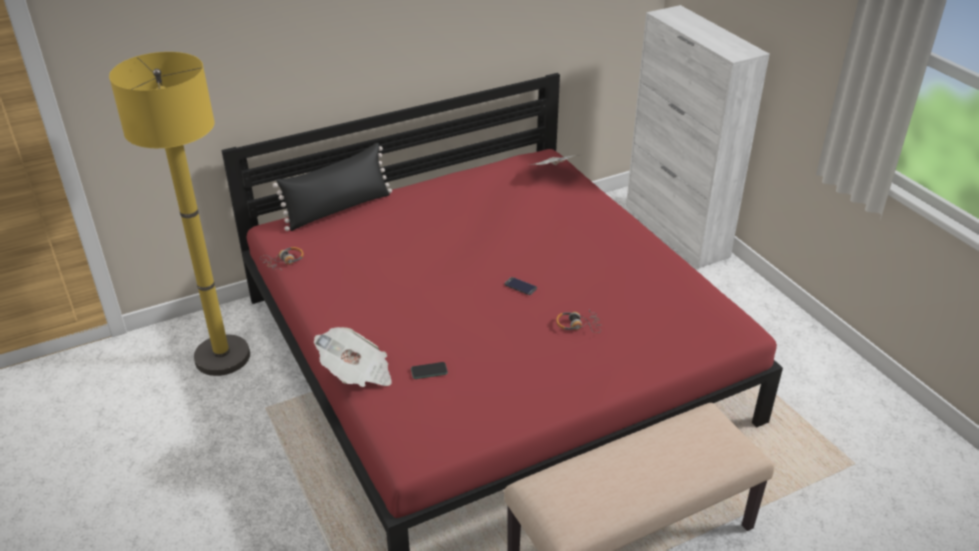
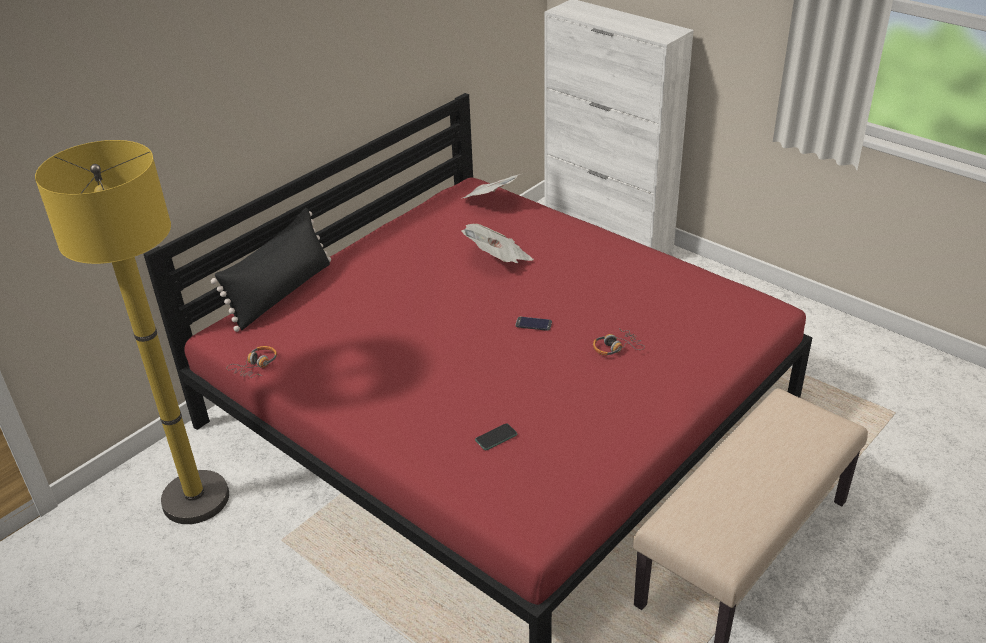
camera: 20 degrees left, 0 degrees up
newspaper [314,327,392,387] -> newspaper moved to [461,224,534,263]

